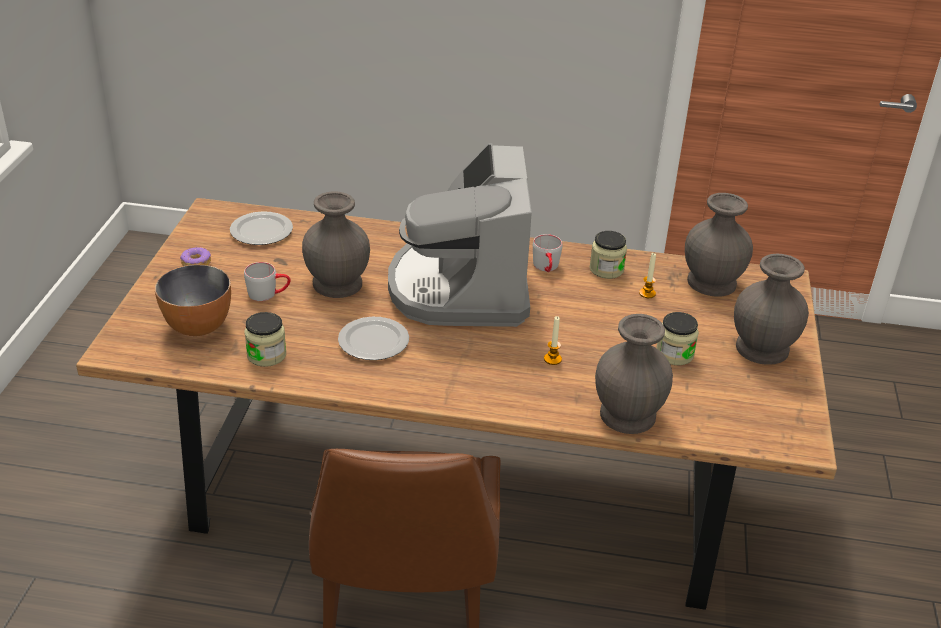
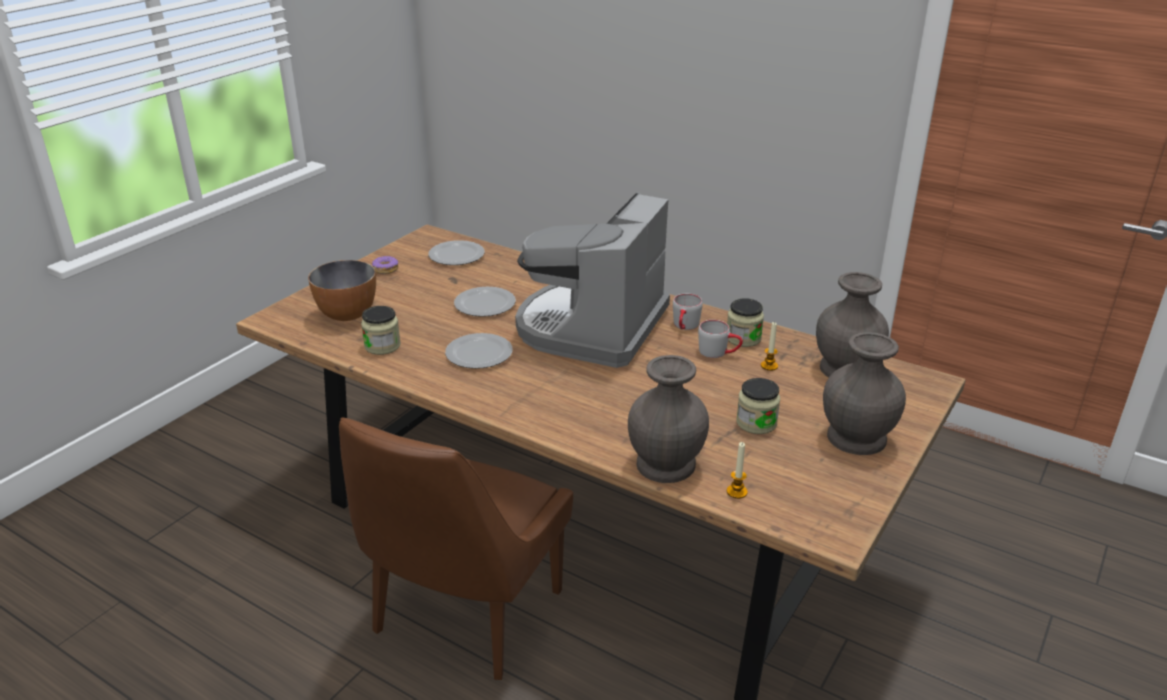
camera: 25 degrees right, 5 degrees down
grey mug [244,262,291,301] -> grey mug moved to [698,320,743,358]
grey vase [302,191,370,298] -> plate [454,287,516,317]
candle [544,316,562,365] -> candle moved to [727,442,748,499]

